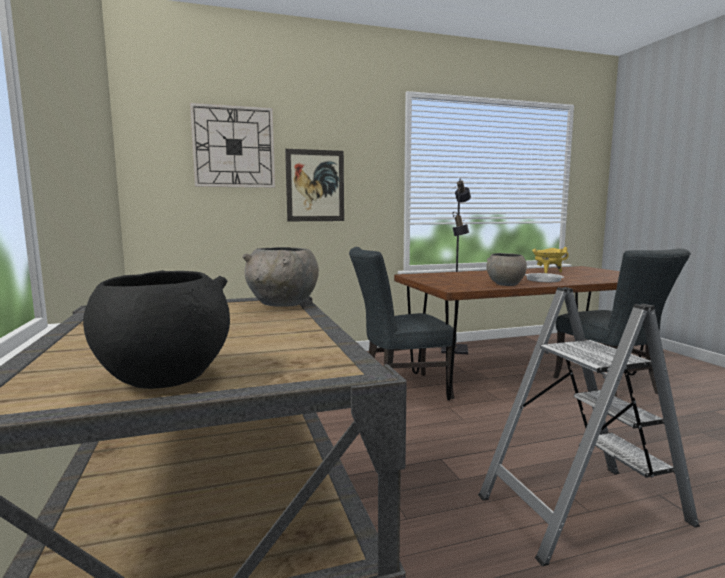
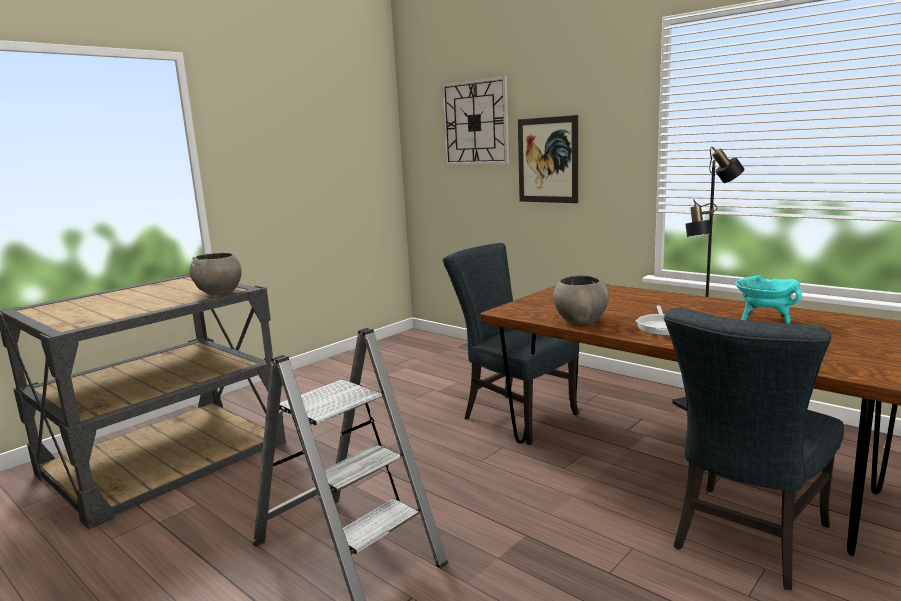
camera: 60 degrees right, 5 degrees up
black bowl [83,270,230,389] -> none
yellow cooking pot [532,247,569,273] -> turquoise cooking pot [735,275,802,324]

